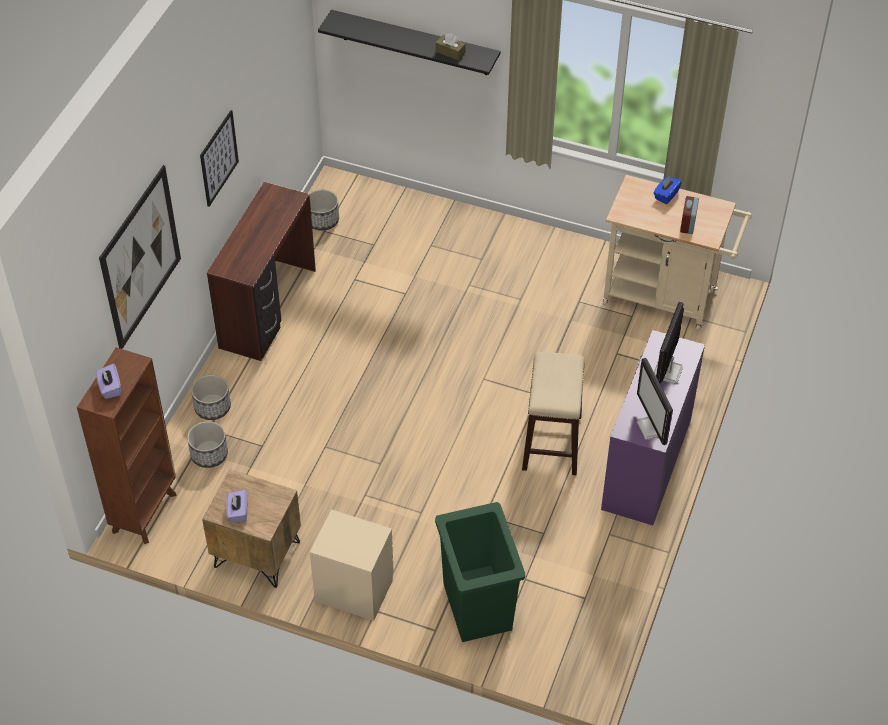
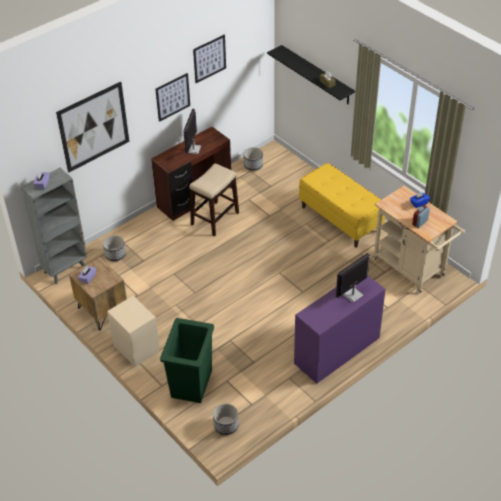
camera: 30 degrees right, 5 degrees down
brown bookcase [77,347,177,544] -> grey bookcase [21,168,88,284]
planter [191,375,231,420] -> planter moved to [213,404,239,435]
stool [522,352,585,475] -> stool moved to [189,164,239,236]
monitor [637,358,673,445] -> monitor moved to [183,109,201,154]
none -> picture [193,35,226,83]
none -> yellow bench [299,163,385,248]

